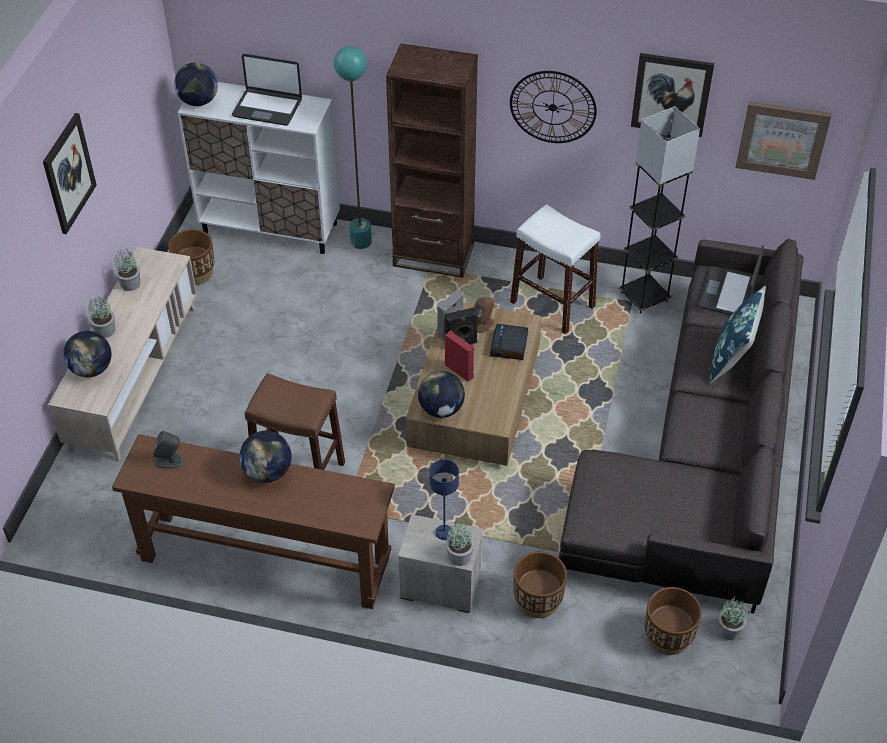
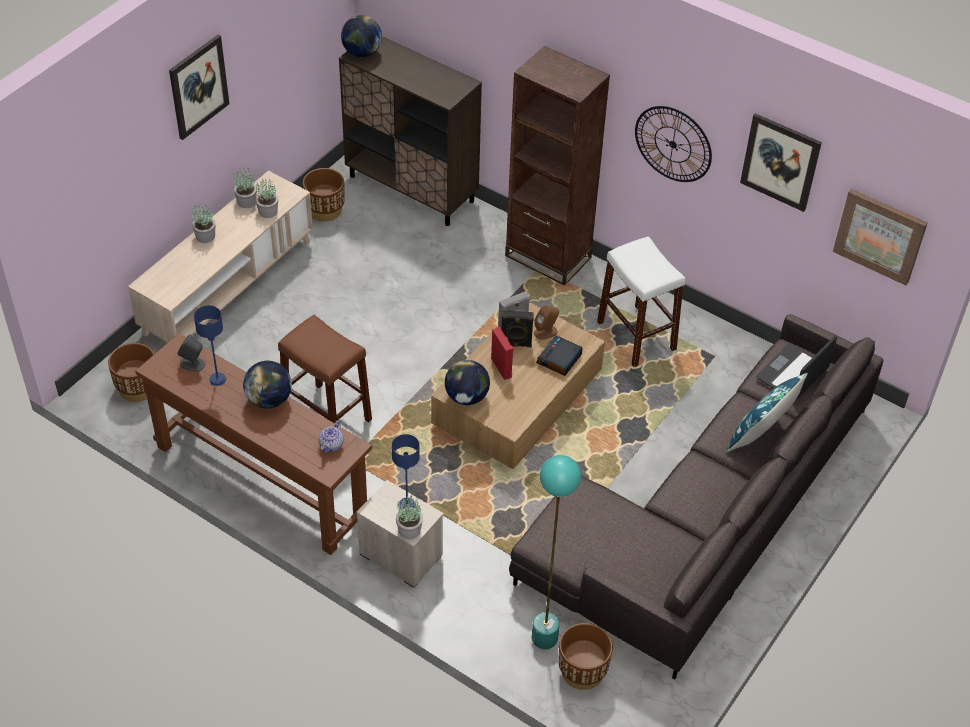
camera: 20 degrees right, 0 degrees up
globe [63,331,112,377] -> none
white cabinet [178,82,340,254] -> brown cabinet [339,36,482,226]
laptop [232,54,302,126] -> none
turquoise floor lamp [334,46,372,249] -> turquoise floor lamp moved to [532,455,581,649]
brown planter [513,551,567,618] -> brown planter moved to [108,343,154,402]
grey floor lamp [619,106,700,314] -> none
potted plant [718,597,748,640] -> potted plant moved to [255,179,278,218]
none -> blue table lamp [194,305,226,386]
none -> teapot [319,421,344,453]

